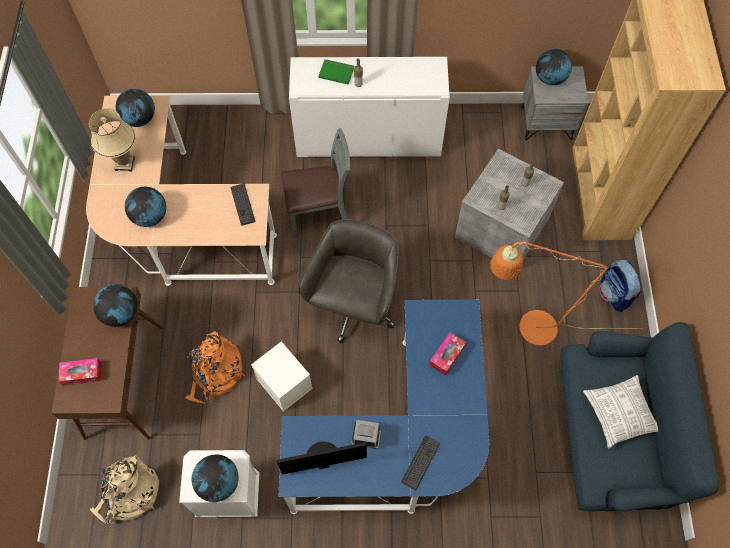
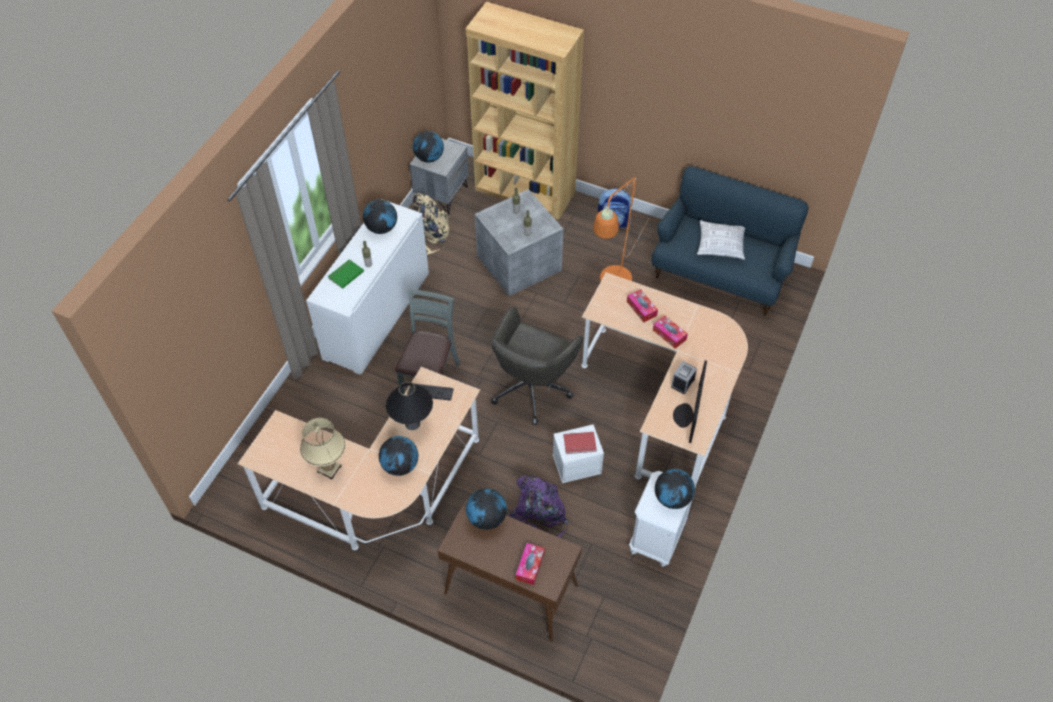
camera: 65 degrees left, 10 degrees down
beige backpack [90,455,159,525] -> beige backpack moved to [413,193,450,255]
globe [116,88,155,127] -> globe moved to [363,200,397,234]
orange backpack [185,331,245,404] -> purple backpack [509,475,568,538]
blue desk [279,300,489,514] -> beige desk [581,272,748,485]
grey office chair [298,219,399,343] -> grey office chair turned 105 degrees counterclockwise [491,307,583,425]
keyboard [401,436,440,490] -> none
none -> black table lamp [386,382,433,430]
none -> red book [563,432,597,454]
none -> tissue box [653,315,688,349]

